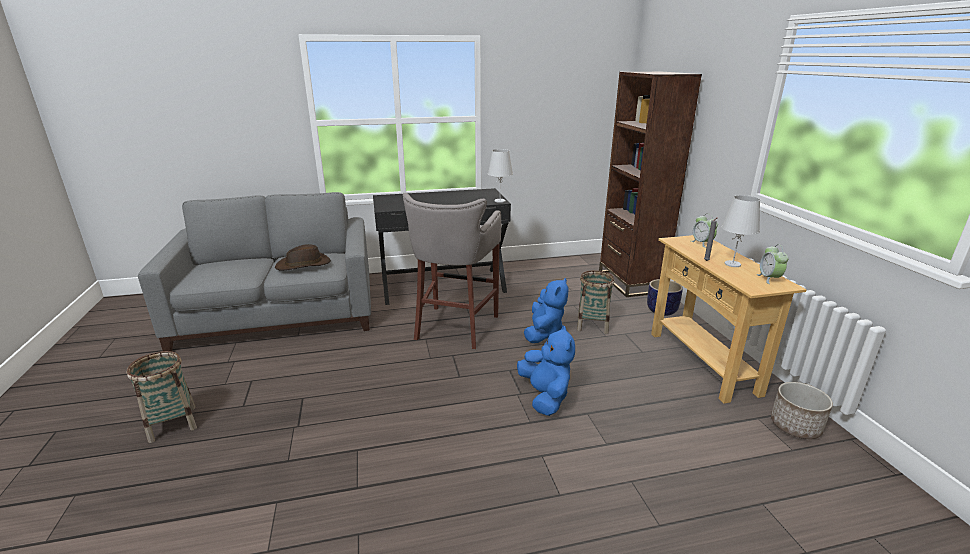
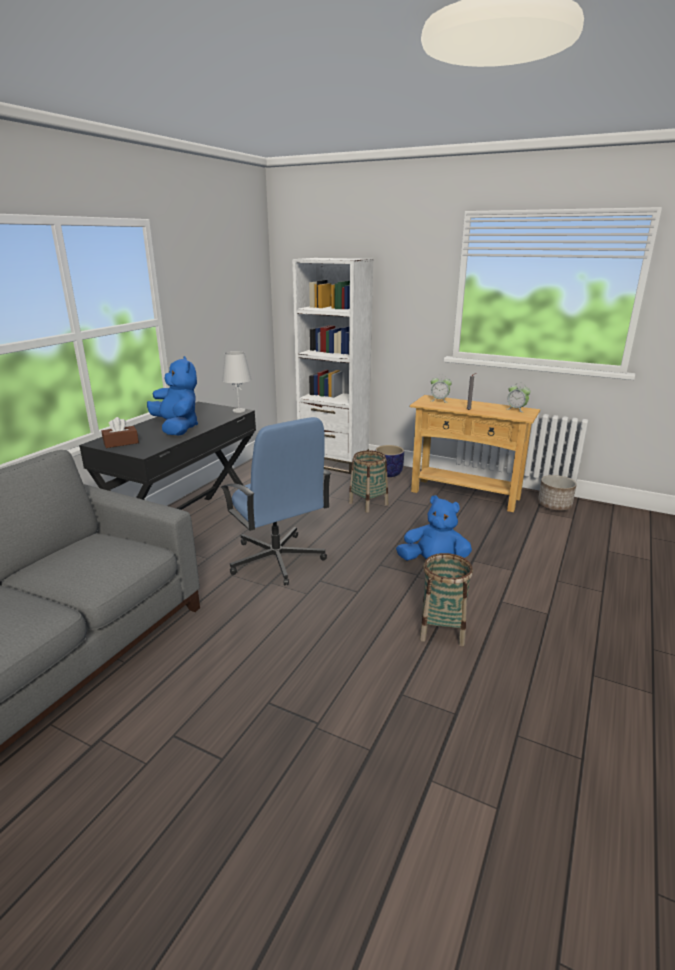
camera: 50 degrees left, 0 degrees up
basket [127,351,197,443] -> basket moved to [420,553,473,646]
brown hat [275,244,331,271] -> none
grey stool [403,193,501,349] -> blue office chair [220,417,331,585]
blue plush toy [524,278,569,343] -> blue plush toy moved to [147,356,198,435]
brown bookcase [599,72,702,297] -> white bookcase [292,258,374,474]
white table lamp [722,195,760,267] -> none
none -> brown tissue box [102,417,139,448]

